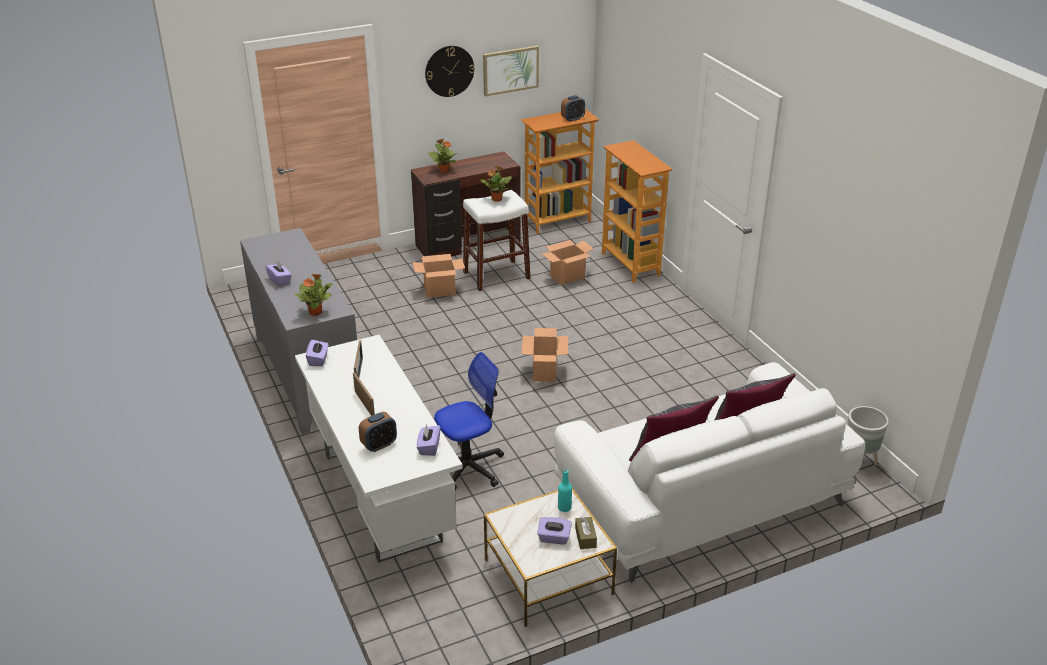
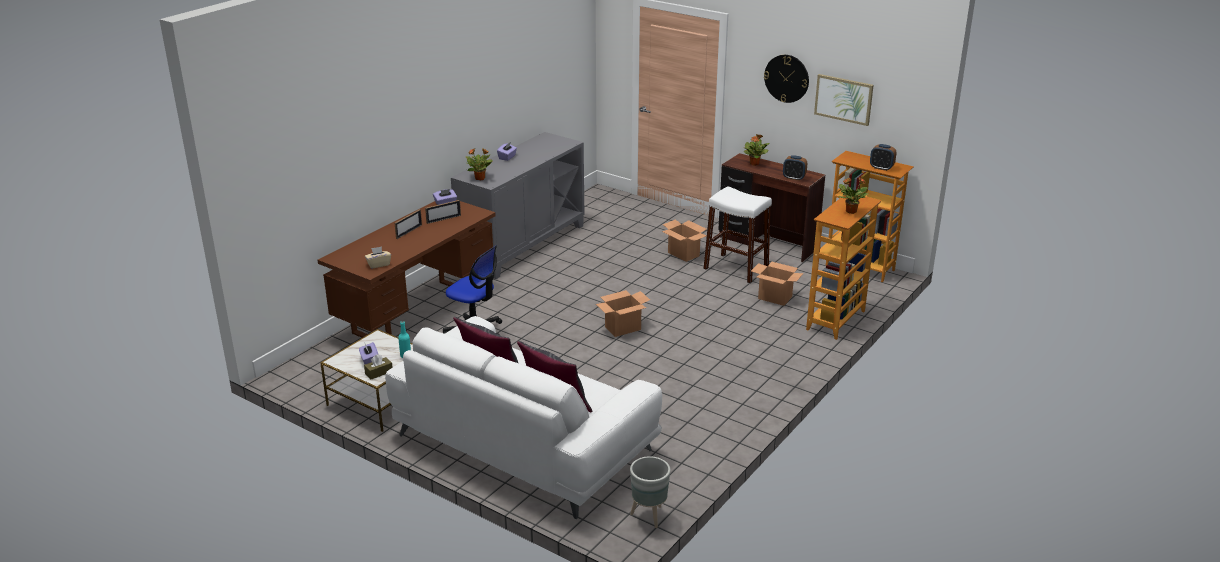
camera: 60 degrees right, 5 degrees down
white desk [295,335,463,563] -> brown desk [318,200,496,338]
alarm clock [359,412,397,452] -> alarm clock moved to [783,155,807,181]
purple tissue box [417,424,440,456] -> beige tissue box [365,246,391,269]
potted plant [480,166,512,202] -> potted plant moved to [838,177,869,214]

